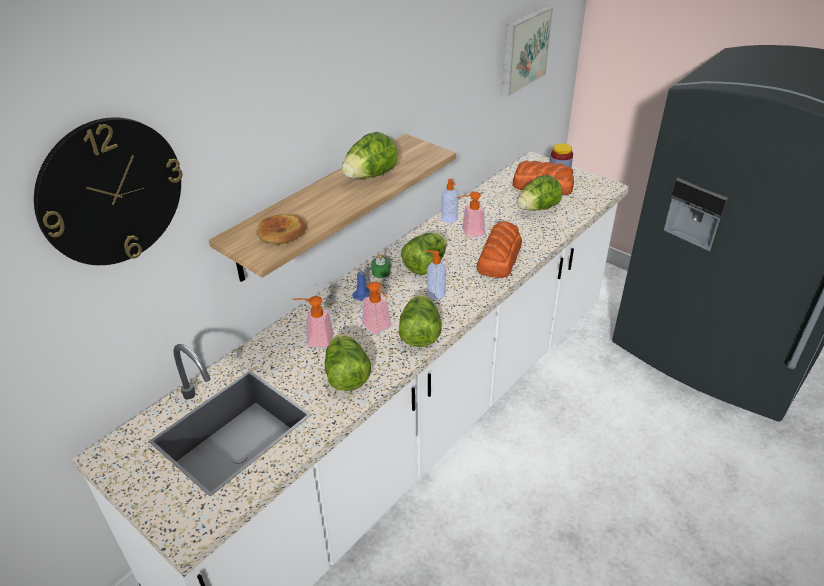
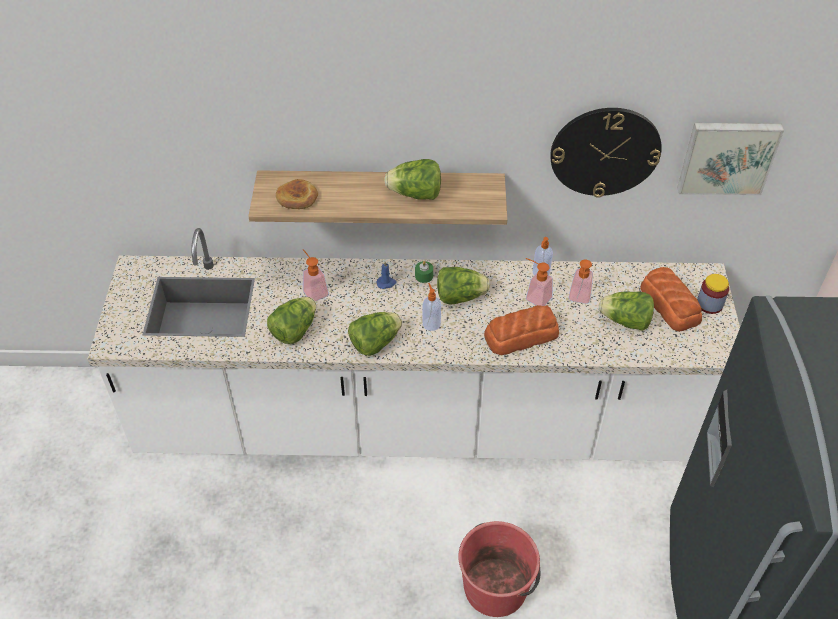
camera: 50 degrees right, 10 degrees up
wall clock [34,117,183,265] -> wall clock moved to [550,108,662,198]
soap dispenser [362,282,391,335] -> soap dispenser moved to [569,260,593,304]
none -> red bucket [458,521,540,617]

